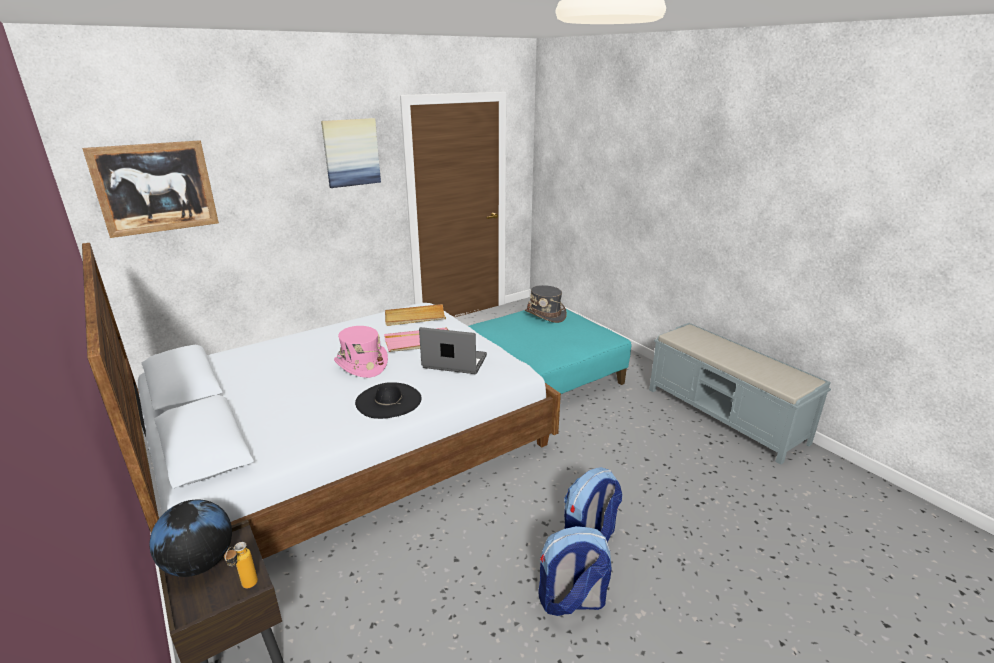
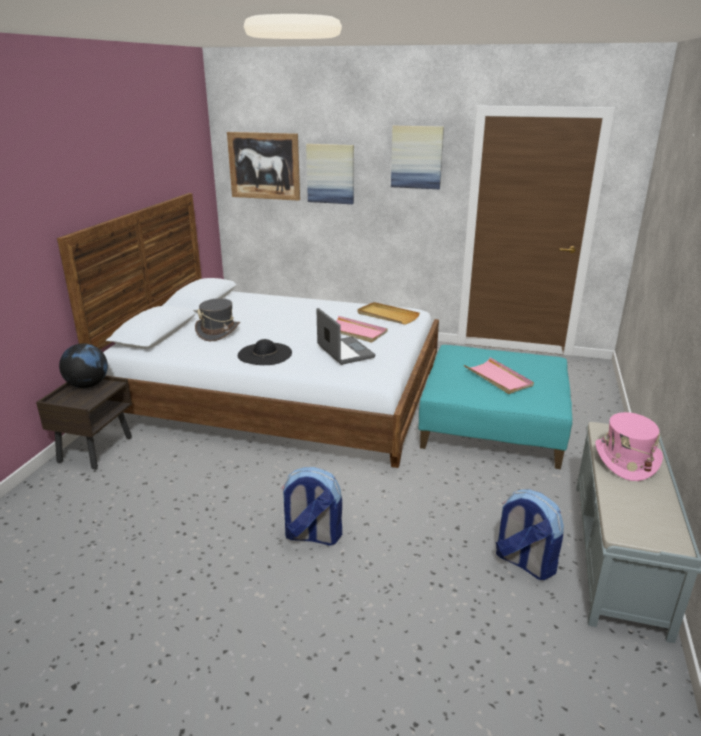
camera: 50 degrees right, 0 degrees up
bottle [224,542,258,588] -> none
pink hat [334,326,388,378] -> pink hat moved to [595,412,663,481]
grey hat [525,285,567,323] -> grey hat moved to [195,298,240,341]
backpack [538,526,612,616] -> backpack moved to [496,490,564,580]
none -> picture [306,144,354,204]
none -> pink tray [464,357,534,394]

